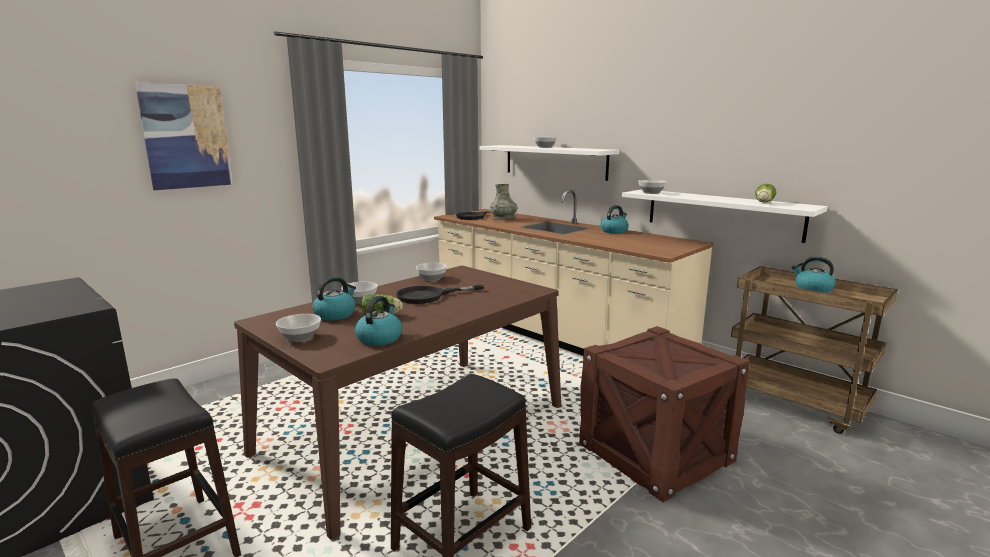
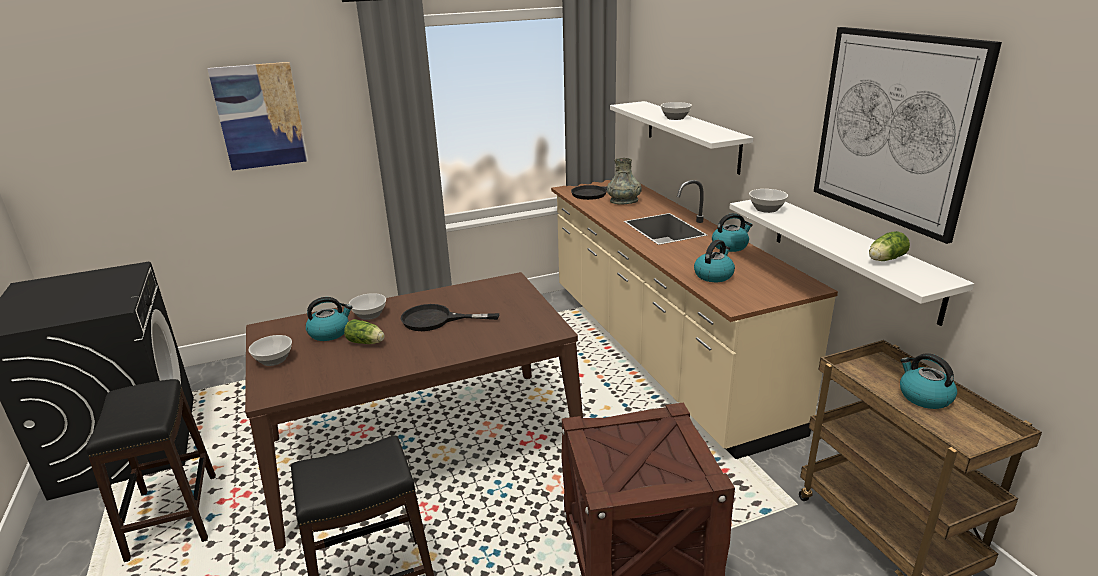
camera: 25 degrees right, 10 degrees up
kettle [355,296,402,346] -> kettle moved to [694,240,735,282]
bowl [416,263,447,281] -> none
none -> picture [814,27,1002,244]

